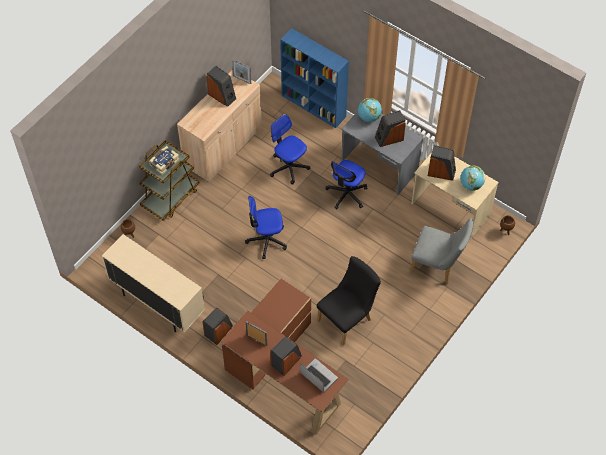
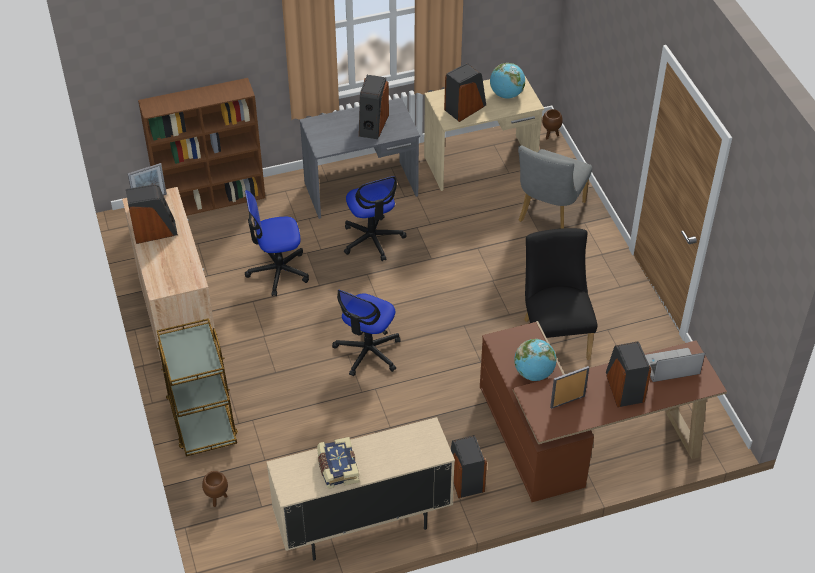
camera: 55 degrees left, 10 degrees down
book [149,146,180,175] -> book moved to [317,437,360,489]
blue bookcase [280,28,349,128] -> brown bookcase [138,78,266,216]
globe [358,98,382,122] -> globe moved to [514,339,556,381]
grey chair [410,218,473,284] -> grey chair turned 150 degrees clockwise [518,146,592,229]

